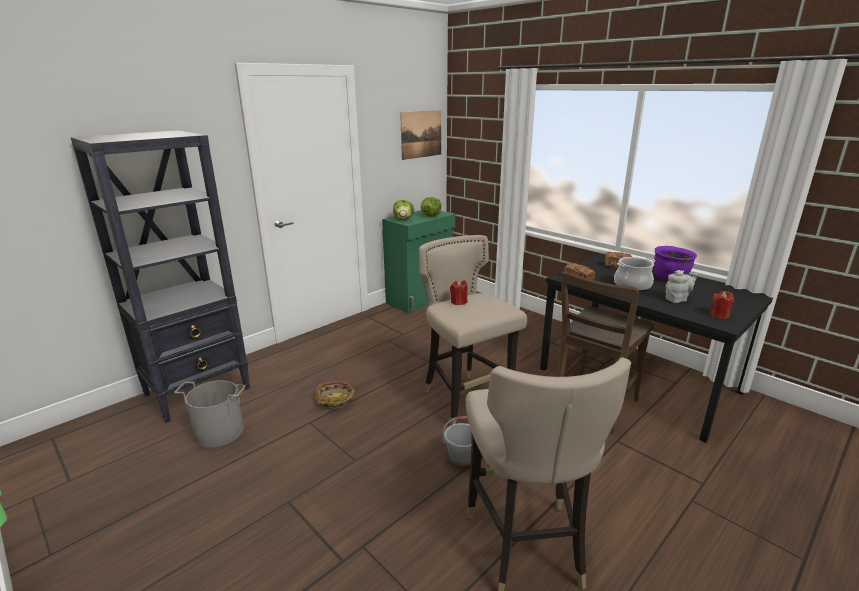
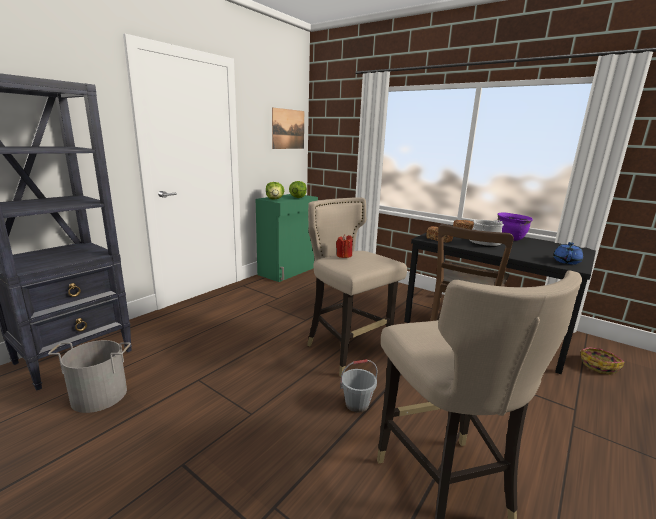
camera: 10 degrees left, 5 degrees down
basket [315,381,354,410] -> basket moved to [580,347,624,375]
grey teapot [665,270,698,303] -> none
red candle [710,291,734,319] -> blue teapot [553,242,583,265]

